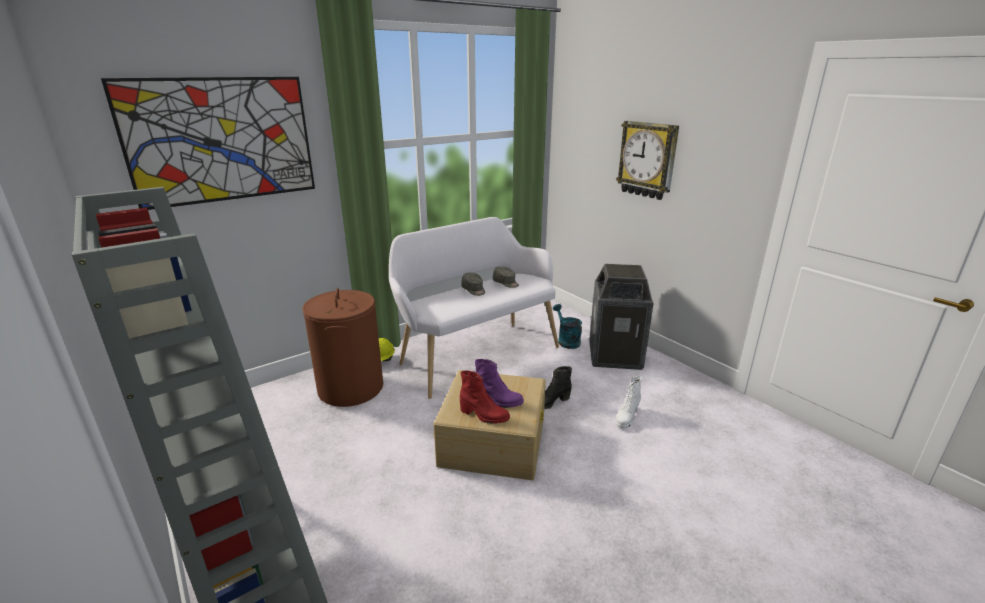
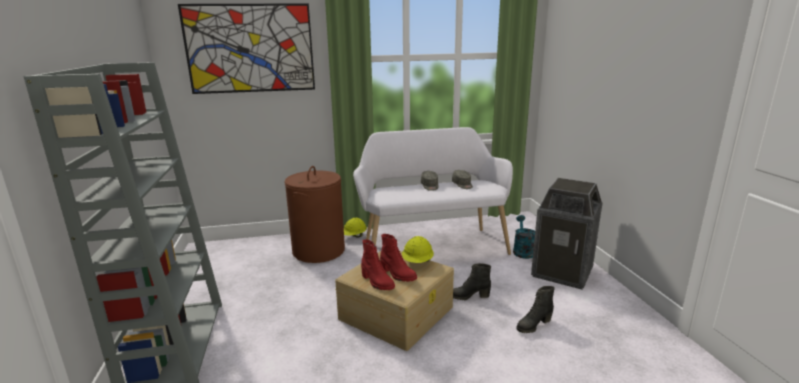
camera: 25 degrees right, 5 degrees down
purple boot [475,359,524,408] -> red boot [380,234,417,282]
wall clock [616,121,679,200] -> none
white boot [616,376,642,428] -> black boot [516,286,555,333]
none -> yellow hard hat [402,236,434,263]

